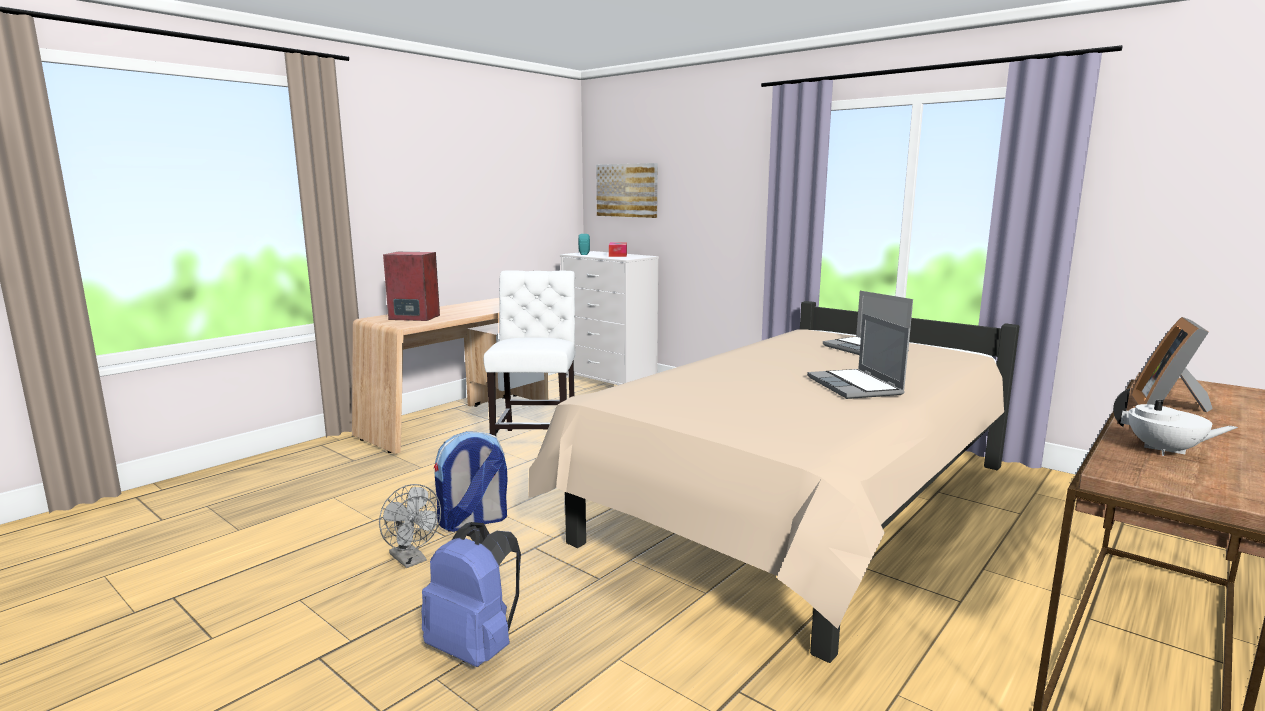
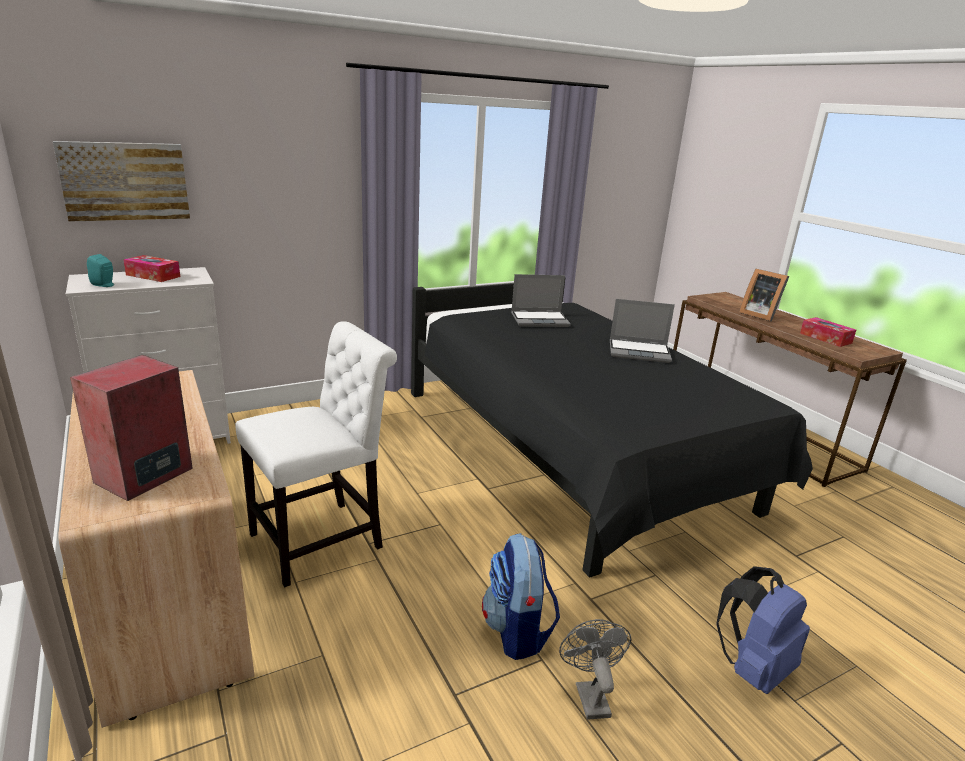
camera: 70 degrees left, 10 degrees up
grey fan [379,484,441,568] -> grey fan turned 75 degrees counterclockwise [559,619,631,720]
white chair [484,270,575,436] -> white chair turned 120 degrees clockwise [235,321,397,587]
beige bed [529,301,1020,663] -> black bed [411,281,813,578]
white teapot [1113,388,1238,456] -> tissue box [800,317,856,347]

